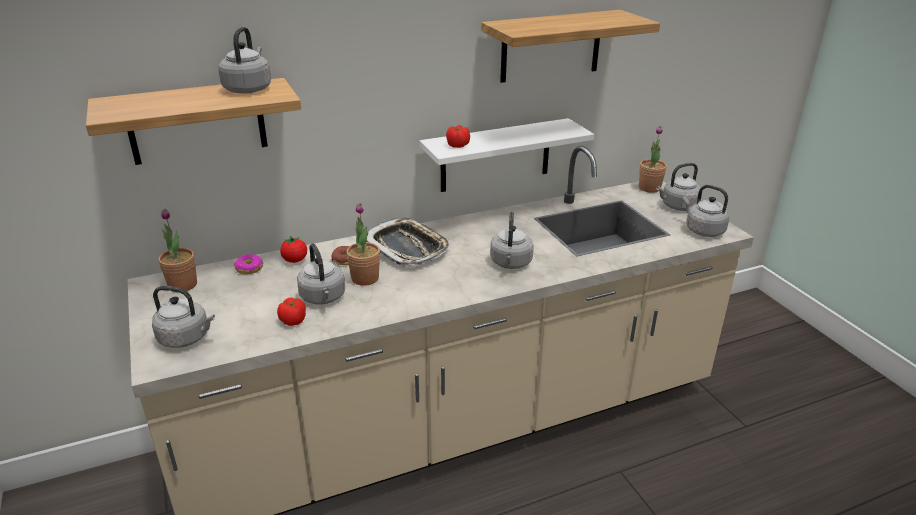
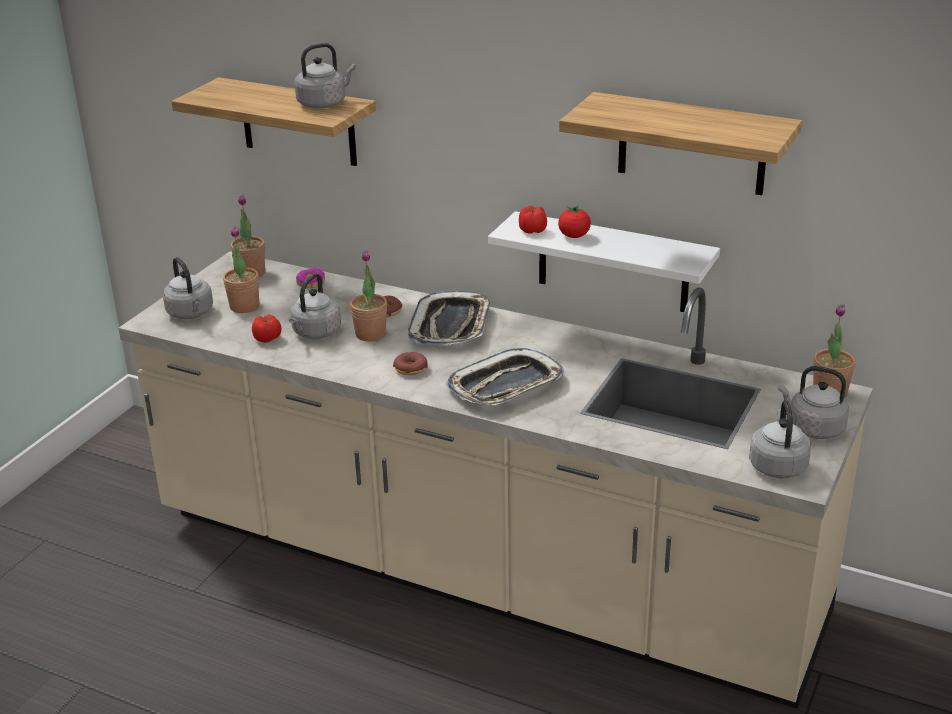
camera: 50 degrees right, 0 degrees up
tomato [280,236,307,263] -> tomato moved to [558,205,591,238]
grey kettle [490,212,534,269] -> tray [446,348,564,405]
none -> potted plant [223,226,259,313]
none -> donut [393,352,428,375]

